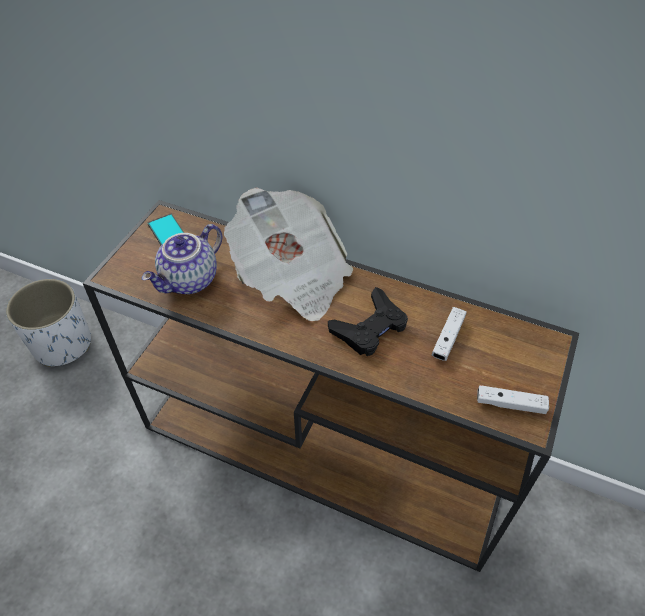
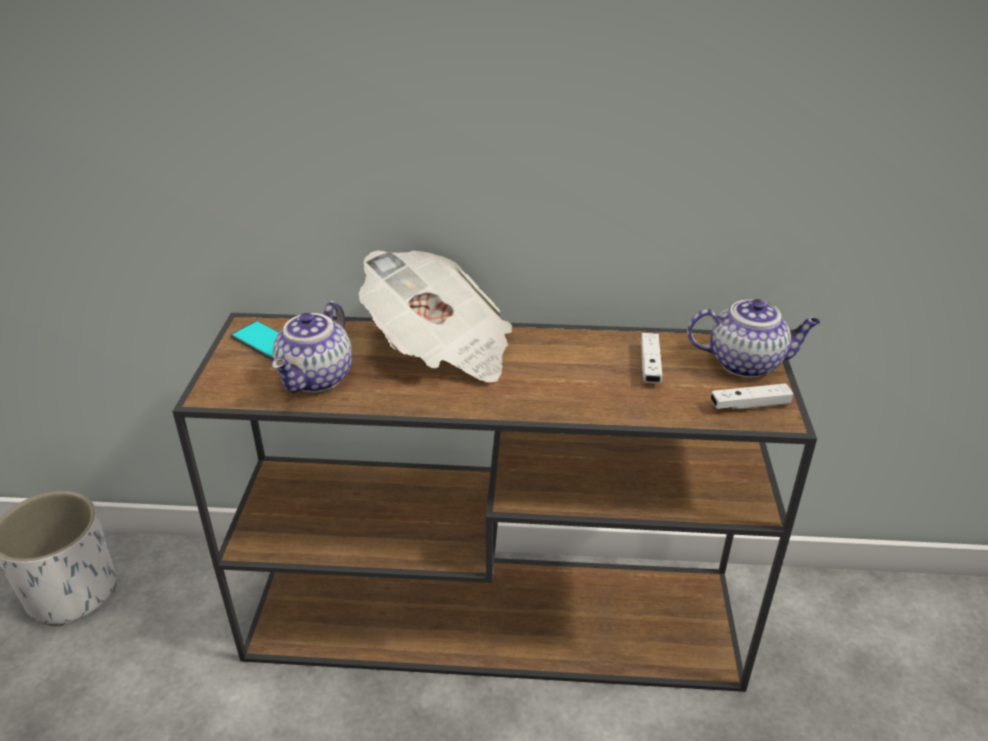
camera: 20 degrees left, 15 degrees down
black game controller [328,287,408,356] -> none
none -> teapot [687,299,820,378]

